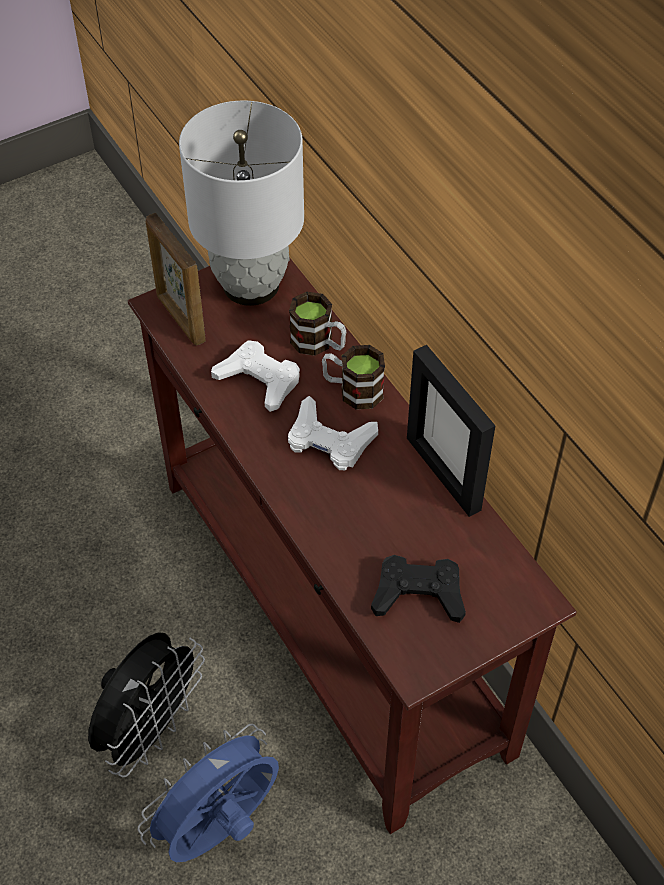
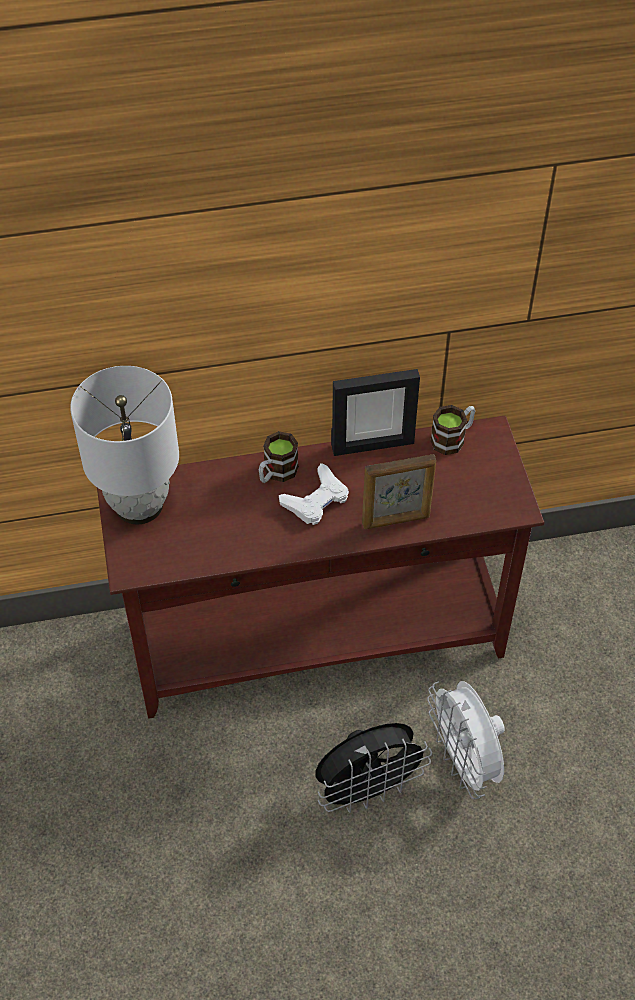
camera: 70 degrees left, 0 degrees up
black fan [88,632,205,778] -> black fan turned 105 degrees clockwise [315,723,432,813]
blue fan [137,724,279,862] -> white fan [427,681,505,800]
picture frame [146,213,206,346] -> picture frame moved to [362,454,436,529]
white game controller [211,341,300,412] -> none
mug [289,292,346,356] -> mug moved to [430,405,475,455]
black game controller [371,555,466,623] -> none

